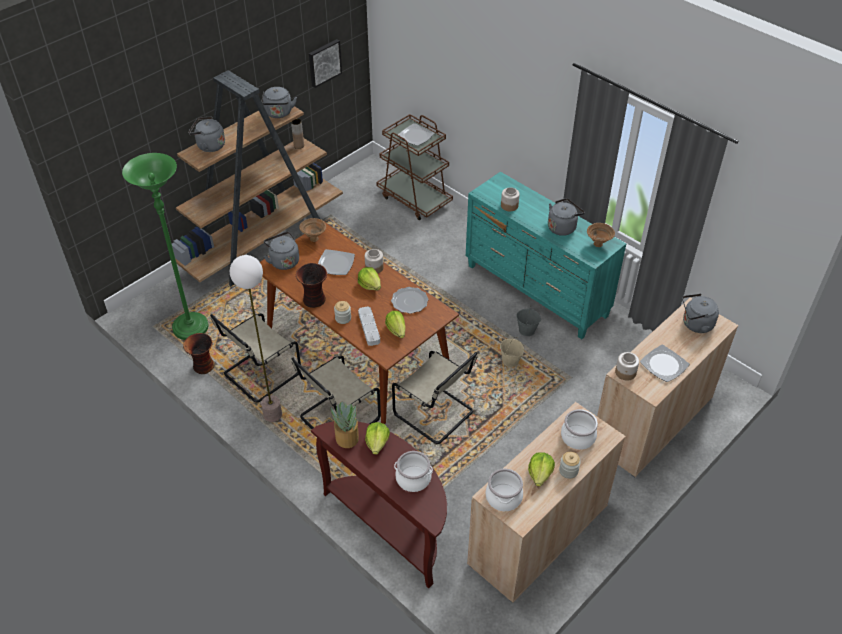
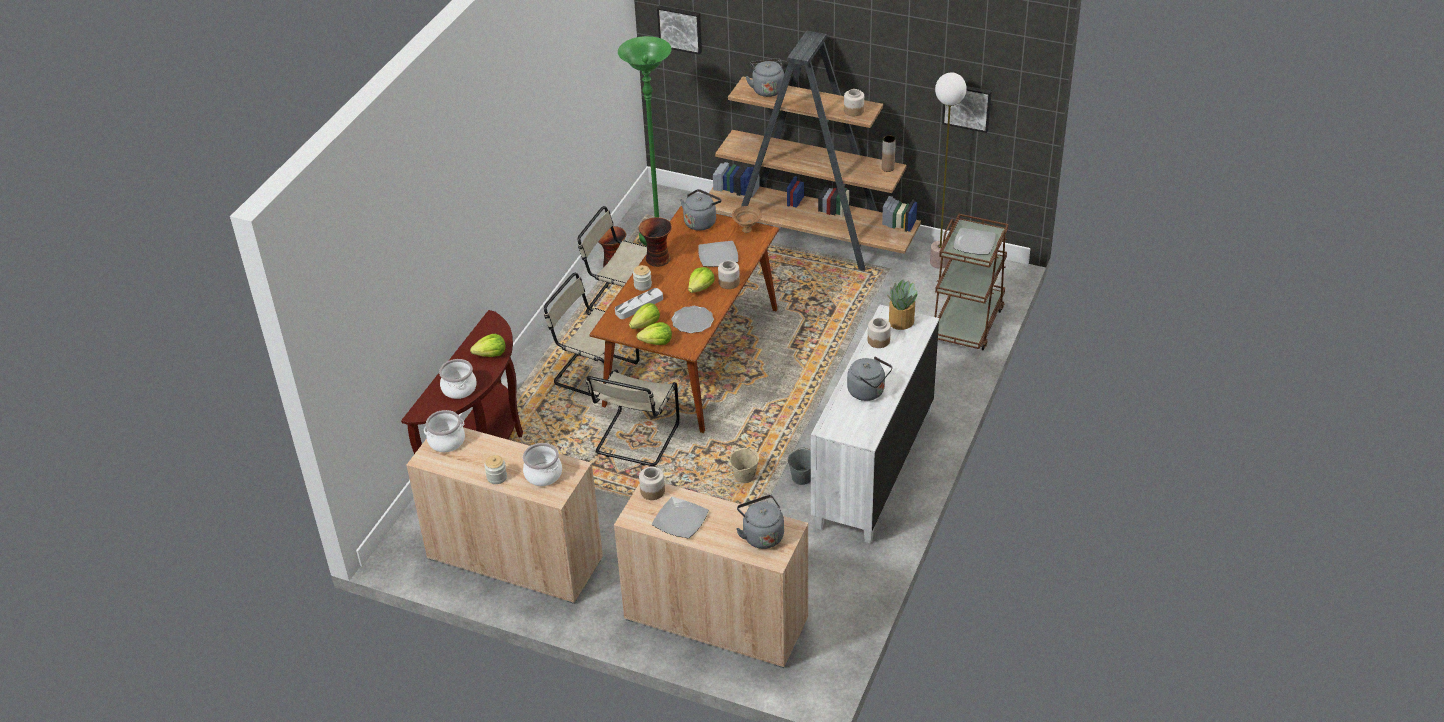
camera: 70 degrees right, 5 degrees down
floor lamp [230,255,282,422] -> floor lamp moved to [930,72,967,269]
grey kettle [261,87,297,118] -> jar [844,89,864,116]
potted plant [330,401,359,448] -> potted plant moved to [887,279,917,330]
turquoise dresser [466,172,626,339] -> white dresser [811,305,939,543]
lettuce [528,452,555,487] -> lettuce moved to [637,322,672,345]
brown bowl [587,223,615,247] -> none
none -> picture [657,6,702,55]

